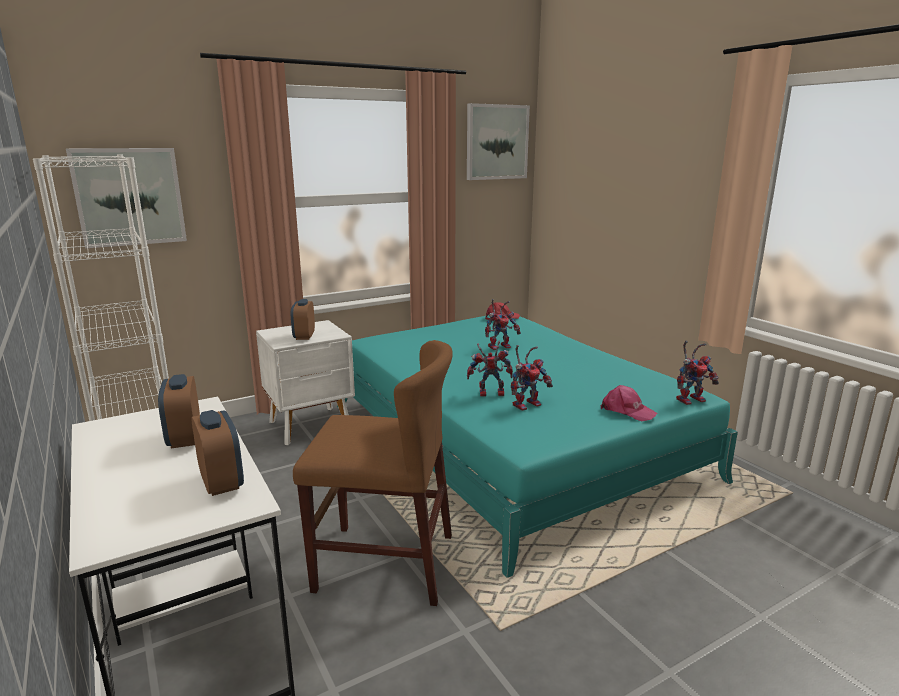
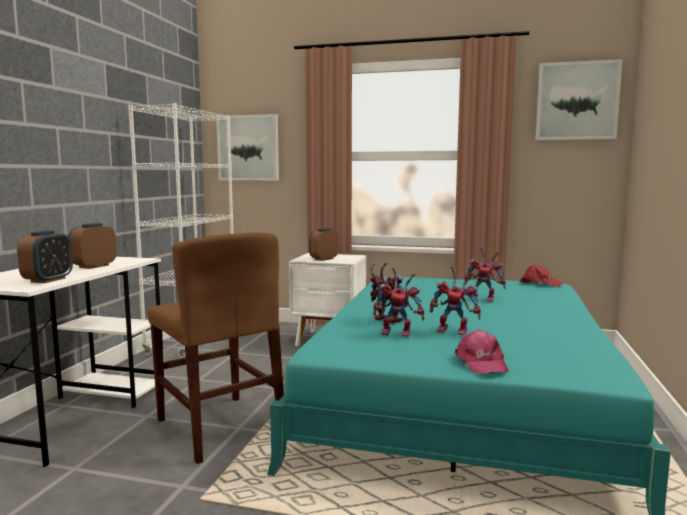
camera: 45 degrees right, 10 degrees down
toy robot [676,341,719,405] -> toy robot moved to [429,265,481,335]

